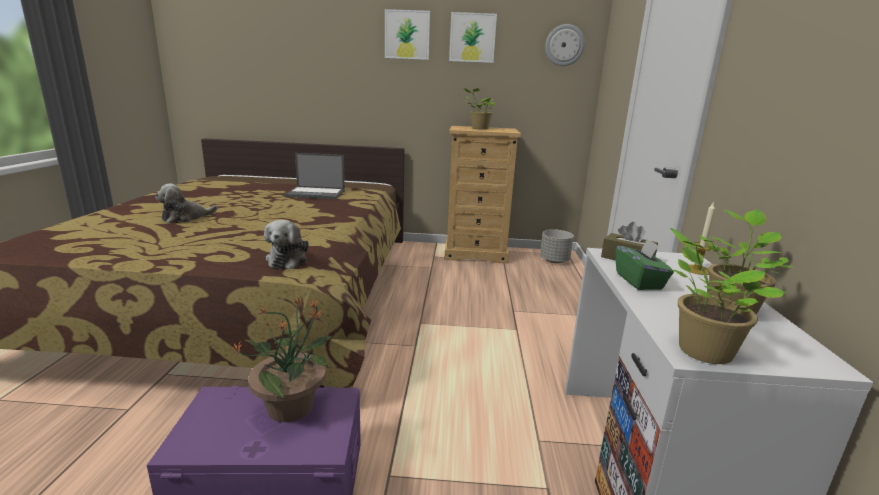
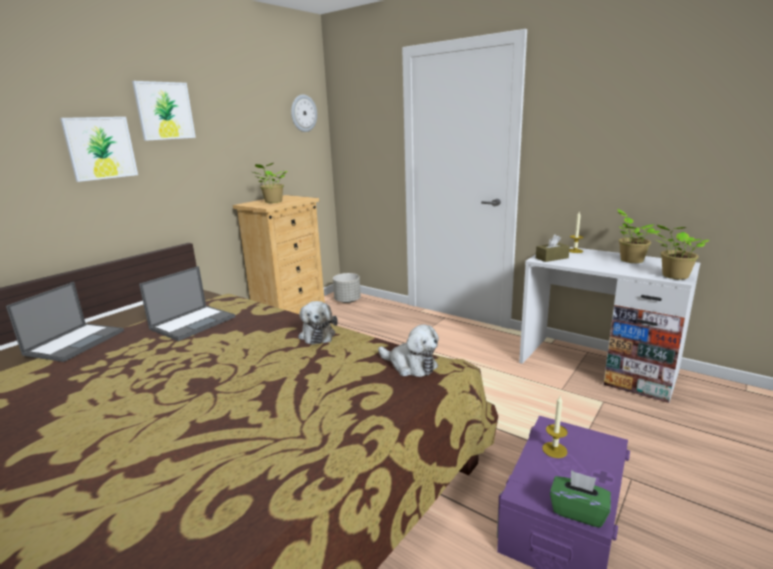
camera: 55 degrees left, 0 degrees up
plush toy [155,184,217,223] -> plush toy moved to [298,301,338,345]
potted plant [230,297,334,422] -> candle [542,396,568,458]
picture [449,12,497,63] -> picture moved to [60,117,138,182]
green tissue box [616,238,674,290] -> green tissue box moved to [550,470,611,528]
none -> laptop [6,282,124,362]

